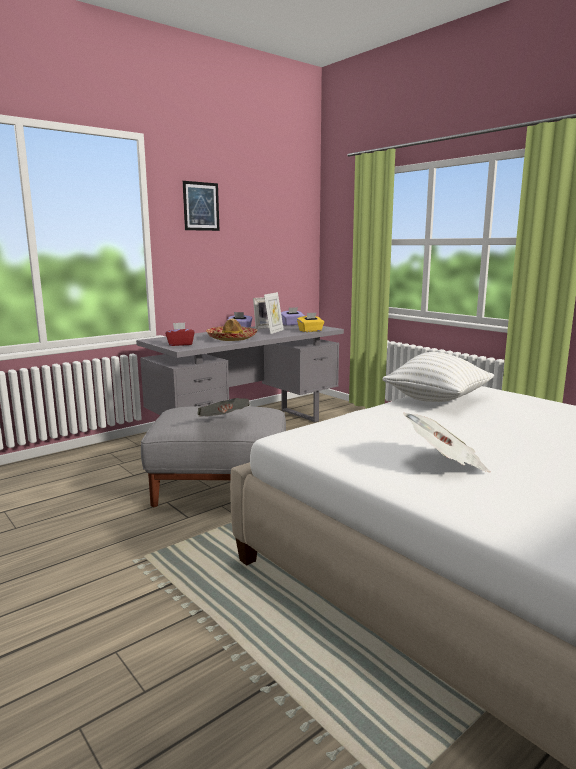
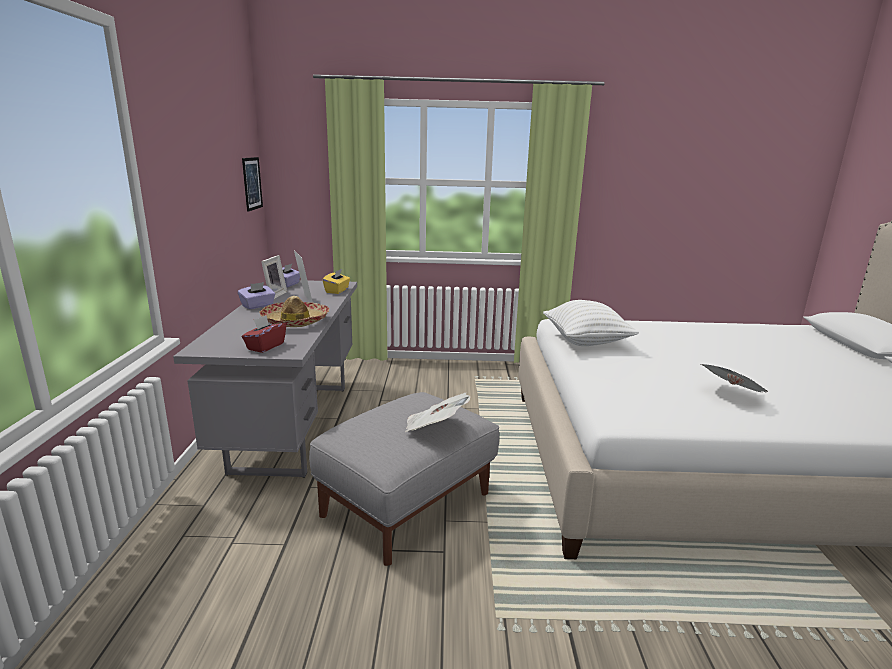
camera: 50 degrees left, 5 degrees up
picture [183,181,219,231] -> picture moved to [242,157,263,212]

